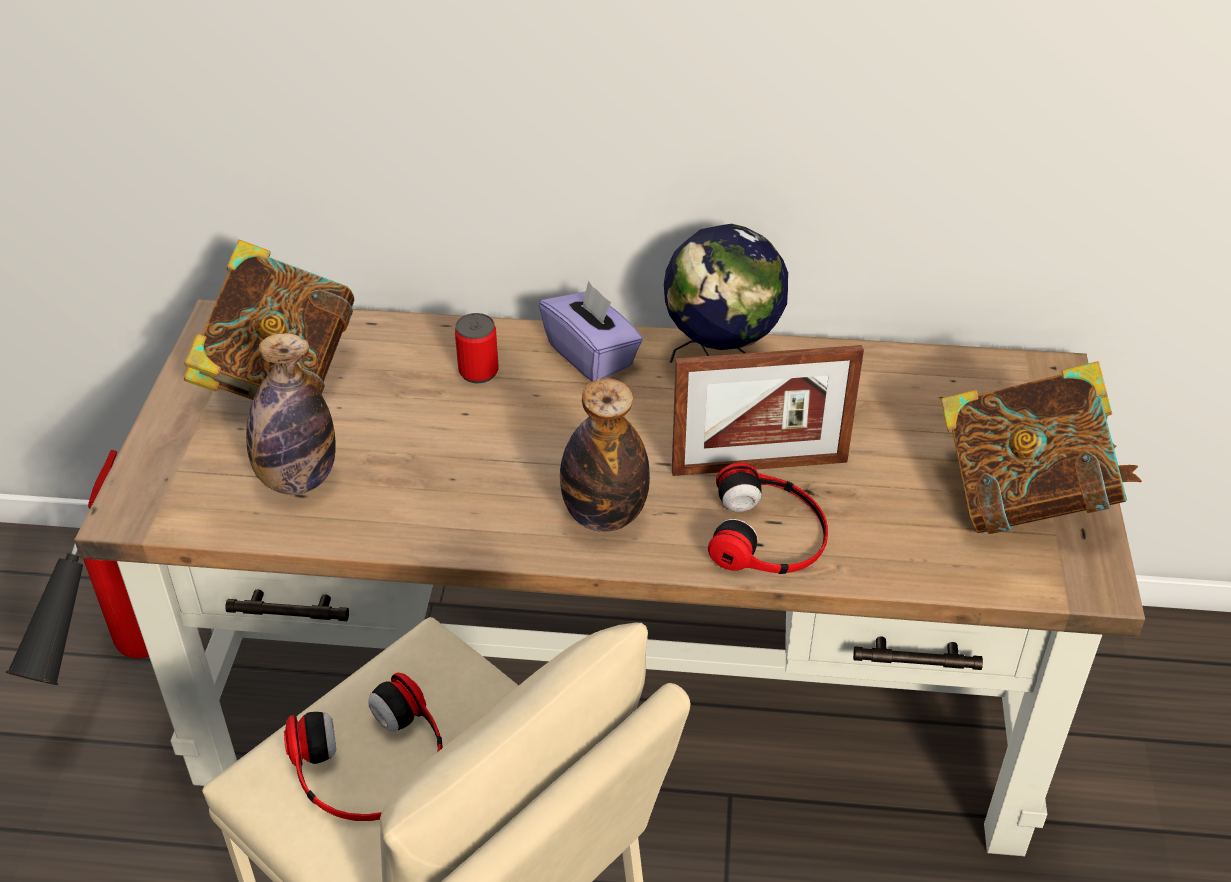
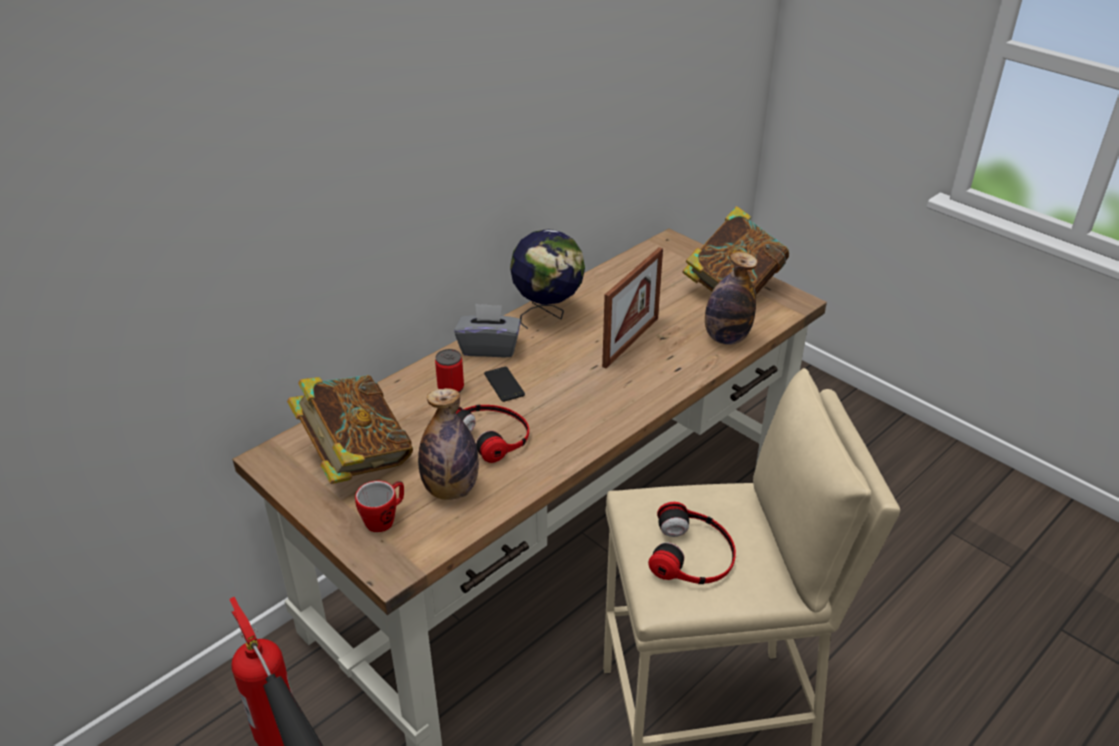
camera: 50 degrees left, 5 degrees down
purple tissue box [539,281,643,381] -> grey tissue box [454,304,521,357]
bottle [560,378,650,532] -> bottle moved to [705,252,758,345]
headphones [708,463,828,574] -> headphones moved to [456,405,529,463]
none -> mug [355,481,404,532]
none -> phone [484,367,525,402]

